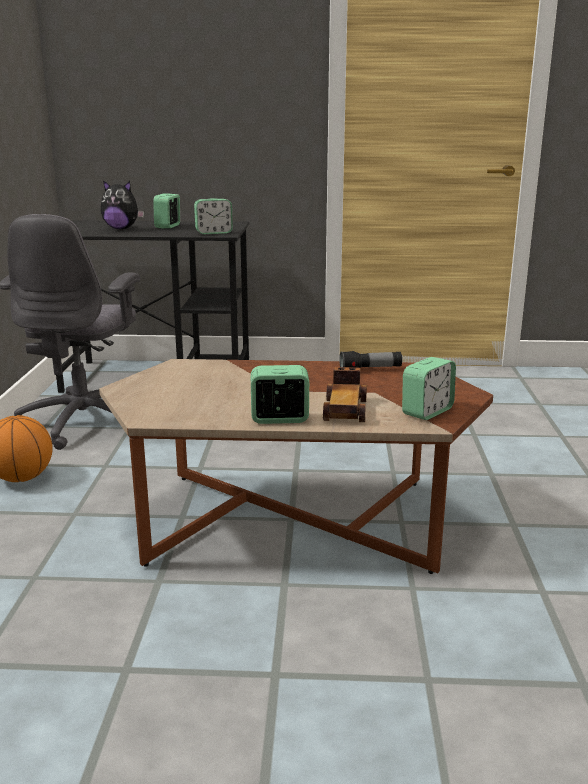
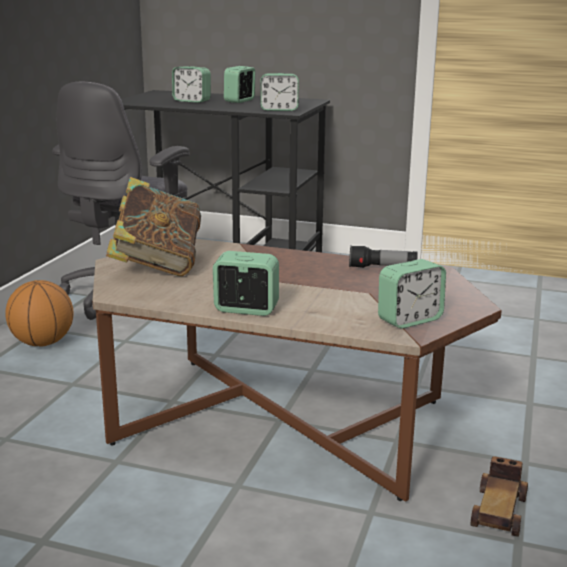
camera: 15 degrees right, 0 degrees up
plush toy [101,181,144,229] -> alarm clock [172,66,211,103]
toy car [323,367,367,422] -> toy car moved to [470,456,528,537]
none -> book [106,177,201,276]

